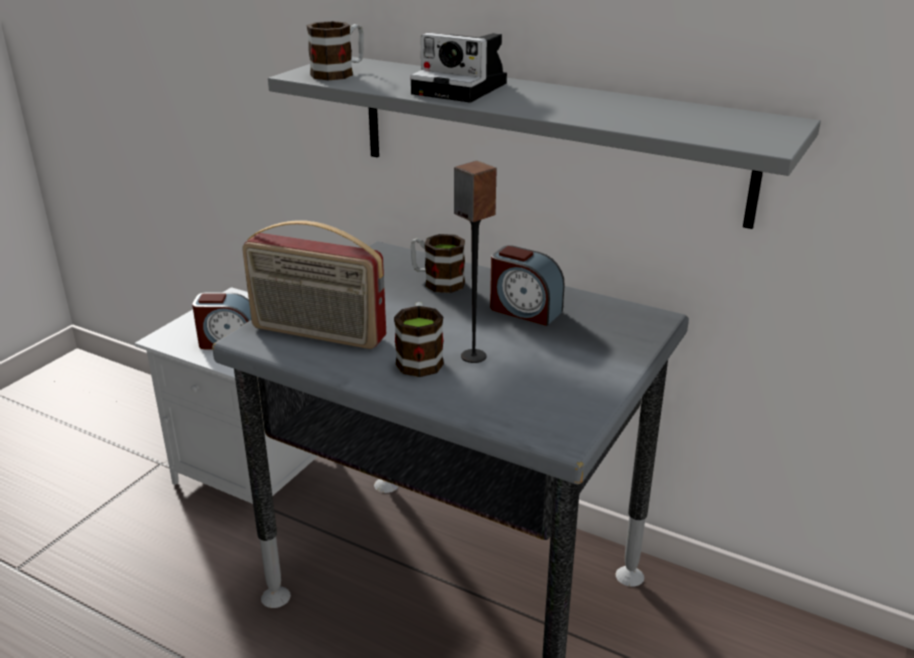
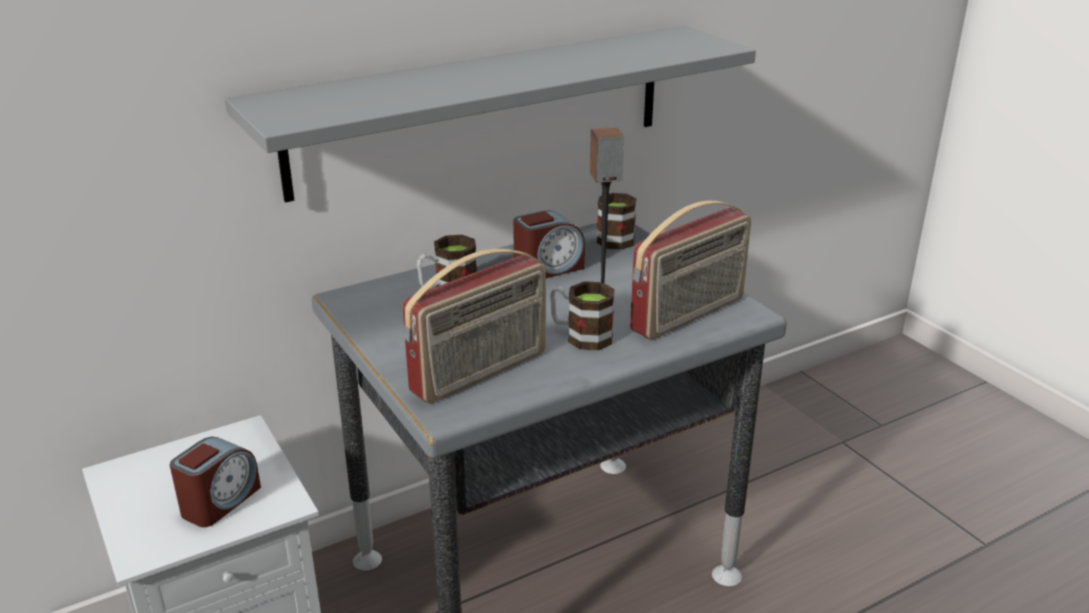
camera: 60 degrees left, 0 degrees up
mug [306,21,364,80] -> mug moved to [597,191,637,250]
camera [410,33,507,103] -> none
none -> radio [630,201,751,340]

